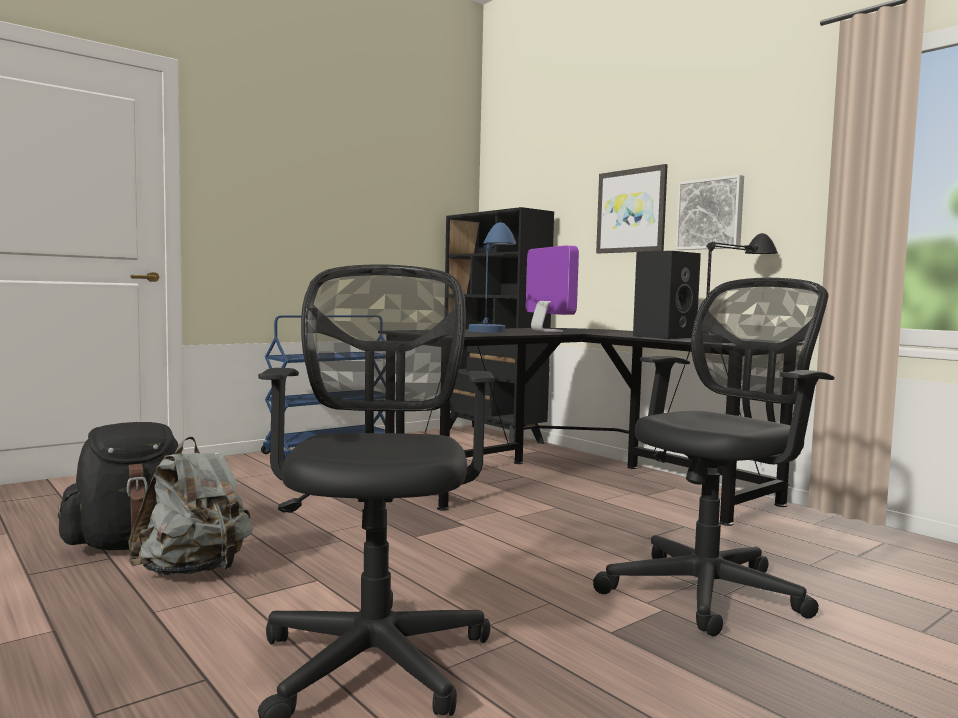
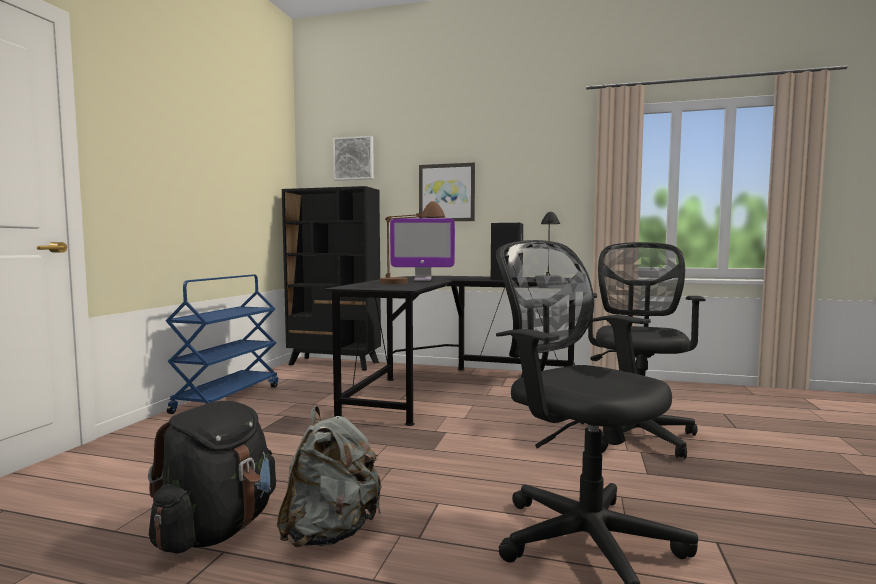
camera: 35 degrees left, 0 degrees up
blue table lamp [469,222,516,332] -> brown table lamp [380,201,445,284]
monitor [526,245,579,332] -> monitor turned 150 degrees clockwise [390,218,455,281]
picture [675,175,744,250] -> picture moved to [333,136,374,181]

